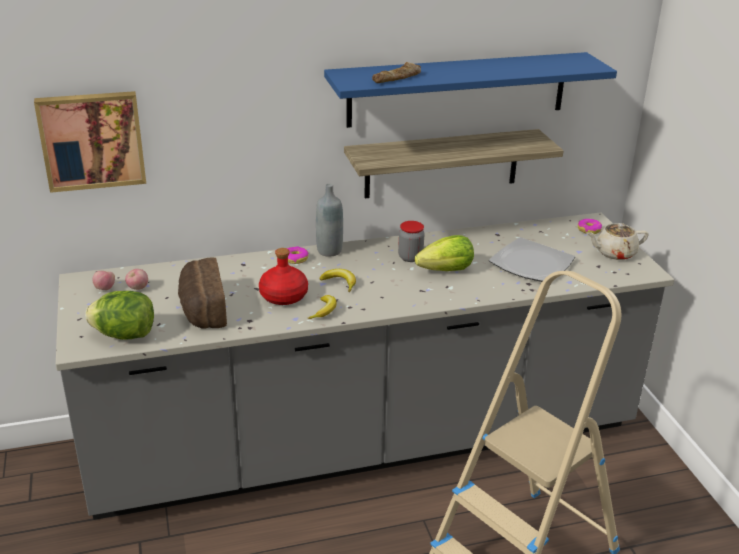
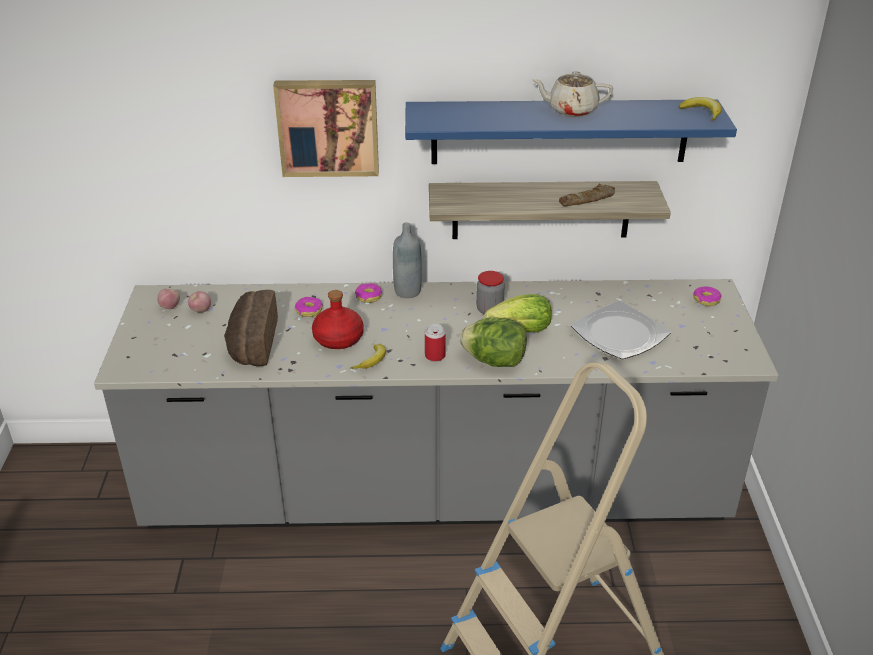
camera: 15 degrees right, 5 degrees up
picture [34,91,146,193] -> picture moved to [273,80,379,177]
lettuce [85,291,154,340] -> lettuce moved to [460,317,527,367]
banana [319,269,356,292] -> banana moved to [679,97,722,121]
bread [372,62,421,83] -> bread moved to [559,184,615,206]
beige teapot [586,223,649,260] -> beige teapot moved to [532,71,613,117]
none -> donut [295,297,323,317]
none -> can [425,324,446,362]

